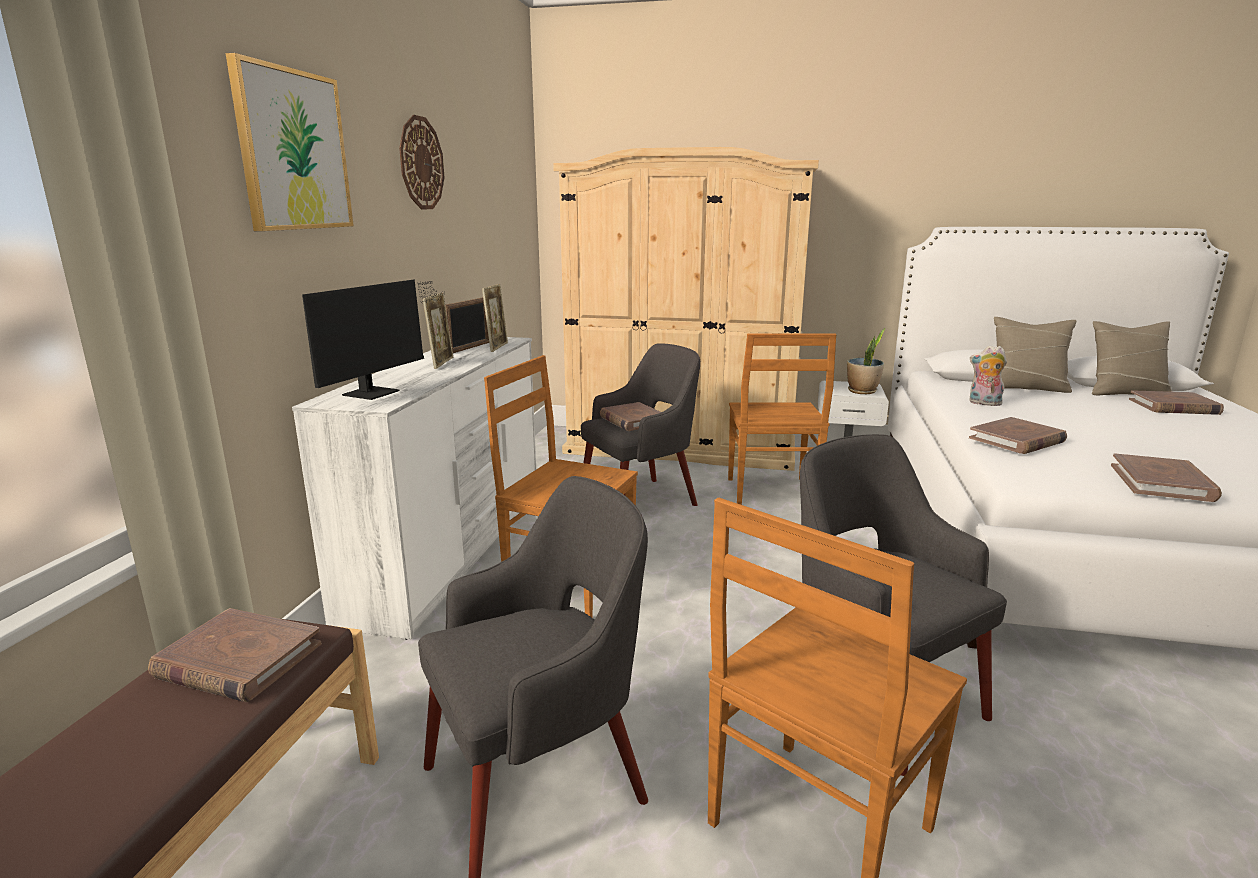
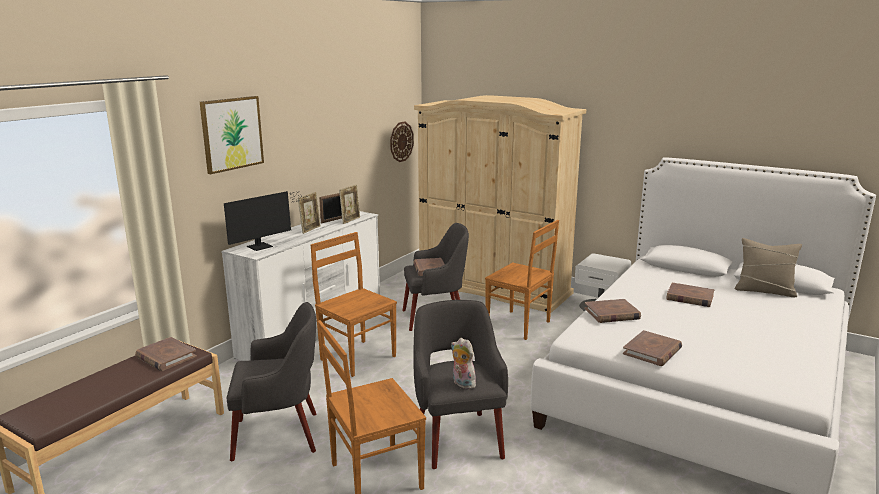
camera: 20 degrees right, 0 degrees up
wall clock [399,115,445,209] -> wall clock moved to [390,122,414,162]
brown chair [728,333,836,505] -> brown chair turned 75 degrees counterclockwise [485,220,559,340]
potted plant [847,328,885,394] -> none
plush toy [970,346,1007,406] -> plush toy moved to [451,338,476,389]
beige pillow [994,317,1076,393] -> none
brown book [1129,390,1224,415] -> brown book moved to [666,283,714,307]

